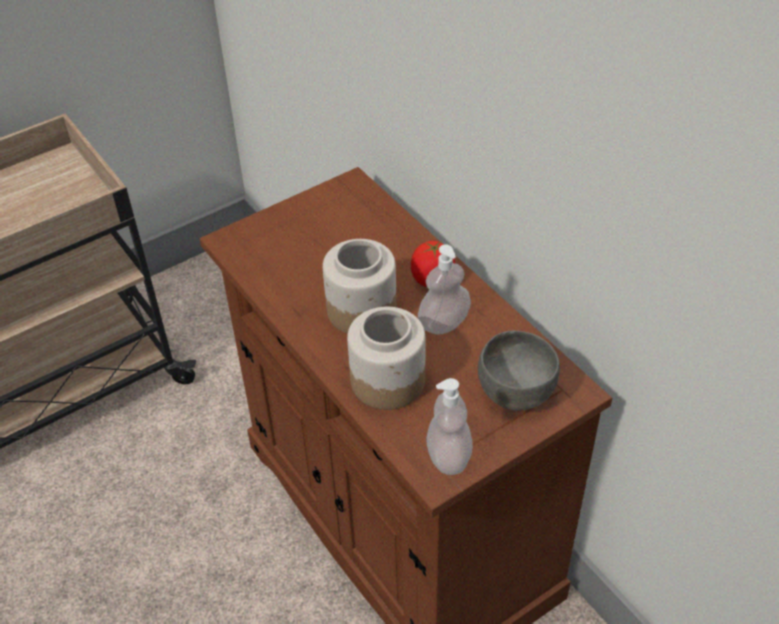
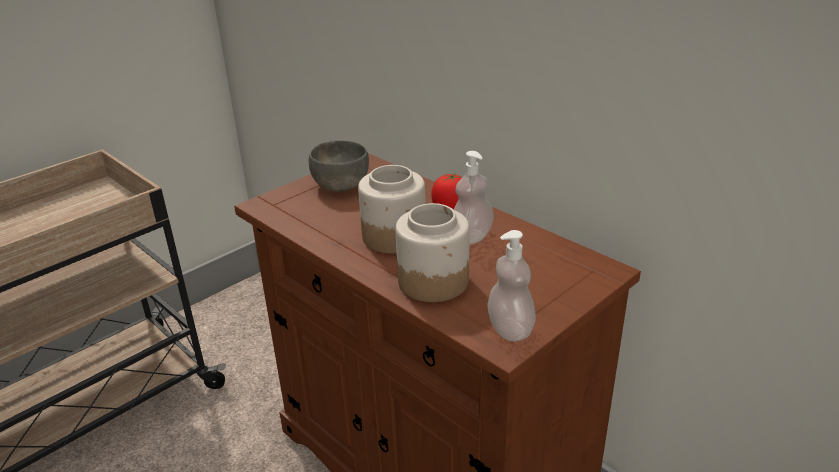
camera: 10 degrees left, 15 degrees down
grey bowl [478,331,560,411] -> grey bowl moved to [309,140,369,192]

